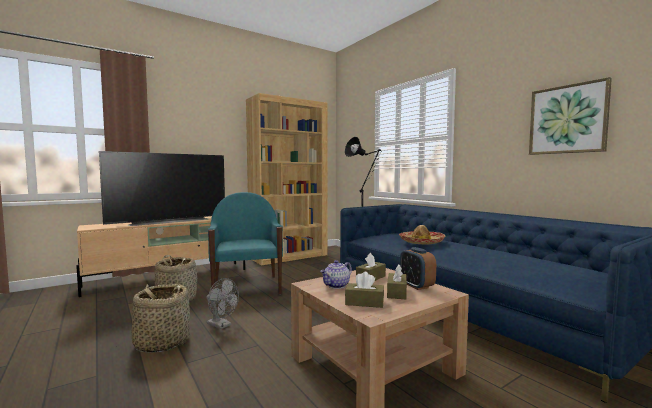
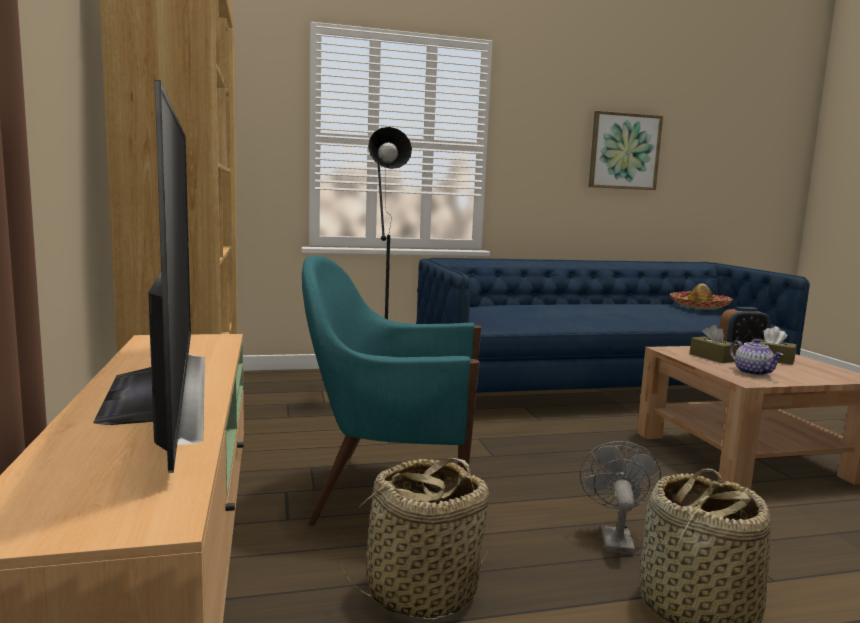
camera: 70 degrees left, 5 degrees up
grey fan [206,278,239,329] -> grey fan turned 45 degrees counterclockwise [579,441,661,555]
brown tissue box [345,272,384,308] -> none
hat [399,225,445,244] -> hat moved to [670,284,734,309]

